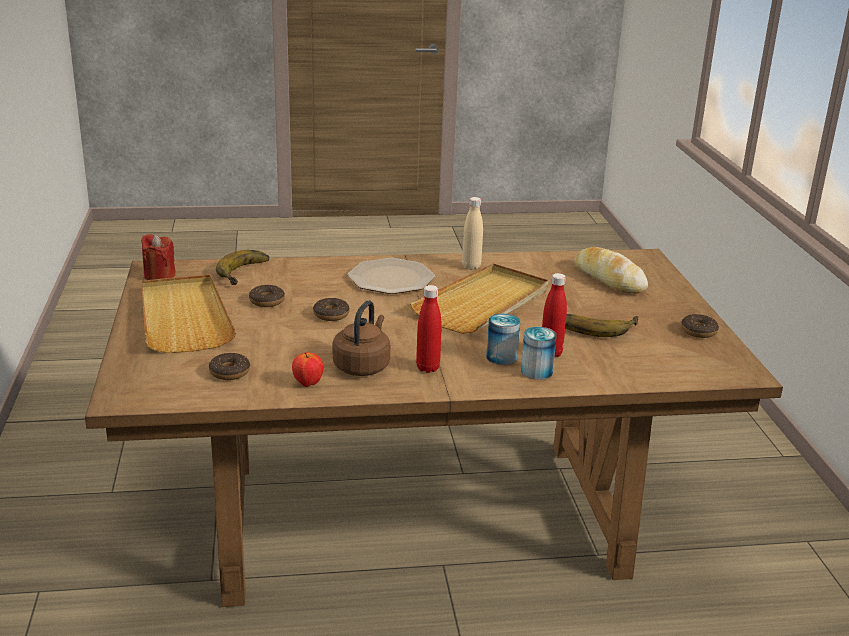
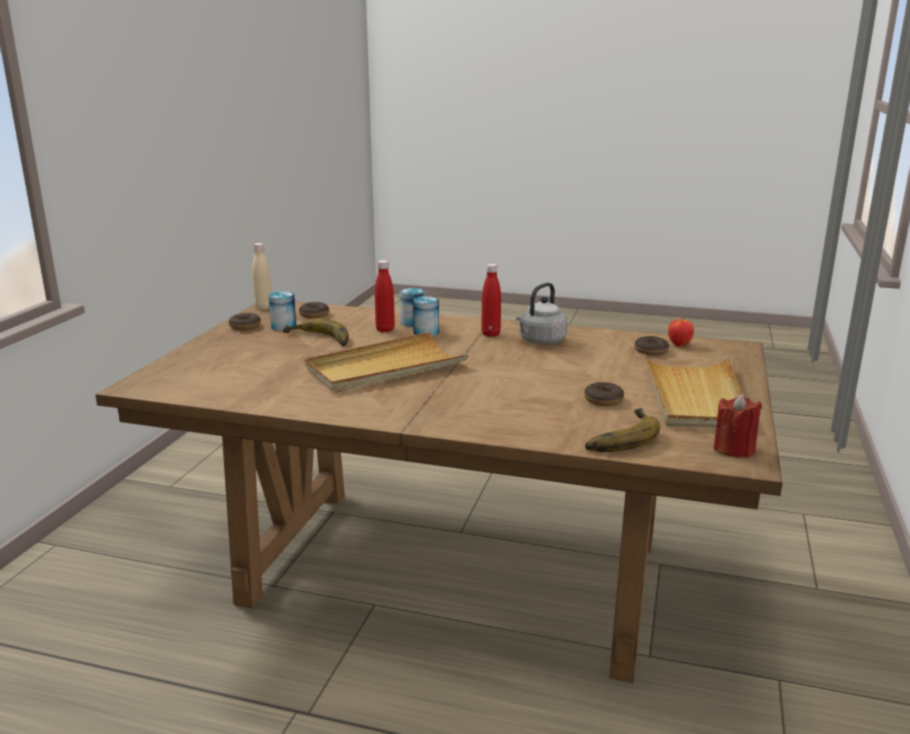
camera: 155 degrees left, 5 degrees down
apple [292,352,323,387] -> apple moved to [668,317,694,347]
donut [313,297,349,321] -> donut moved to [299,302,329,318]
brown kettle [333,300,390,376] -> grey kettle [516,283,568,344]
plate [348,258,435,294] -> none
beige bottle [462,197,483,270] -> beige bottle moved to [252,243,272,310]
bread [574,247,648,293] -> none
none -> can [269,291,296,331]

